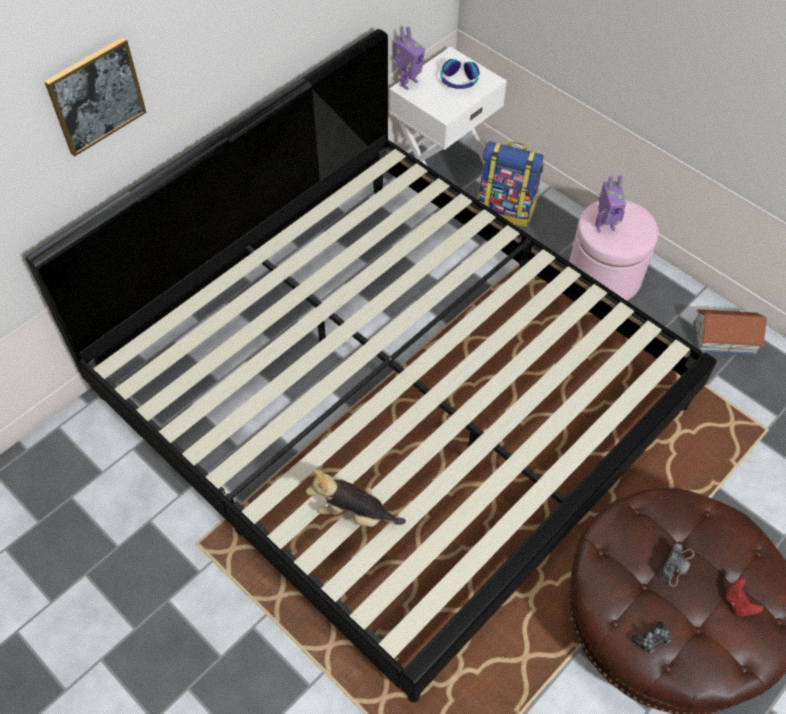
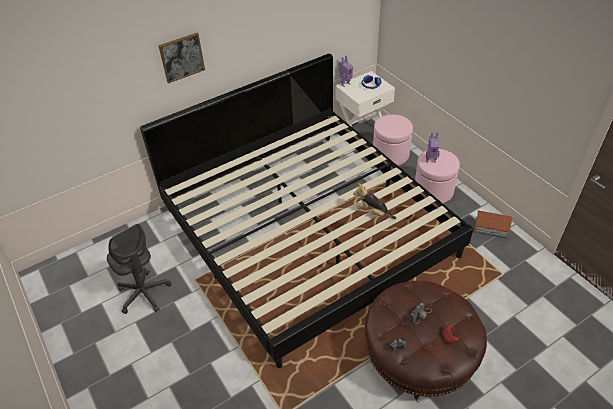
camera: 15 degrees right, 10 degrees down
plush toy [306,470,406,527] -> plush toy moved to [353,183,396,219]
backpack [478,141,544,227] -> pink ottoman [373,114,413,165]
none -> grey office chair [107,224,171,314]

